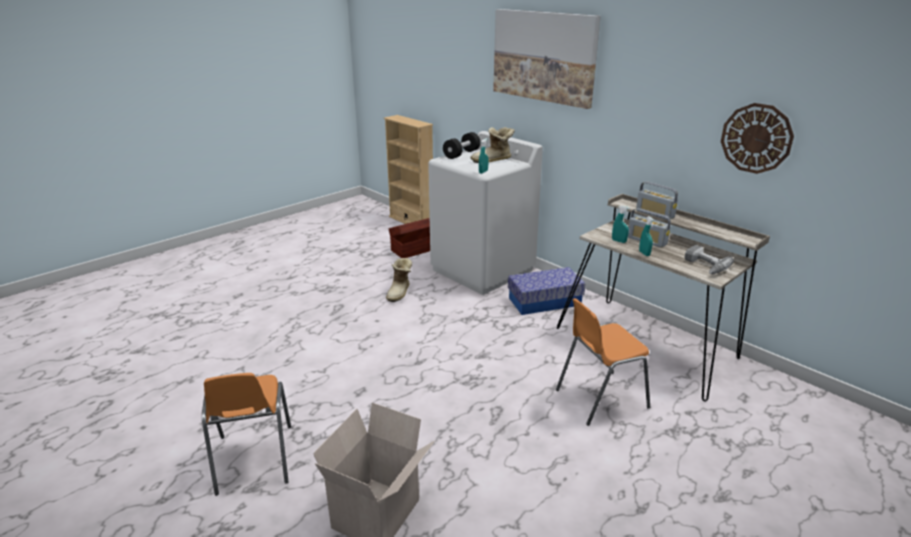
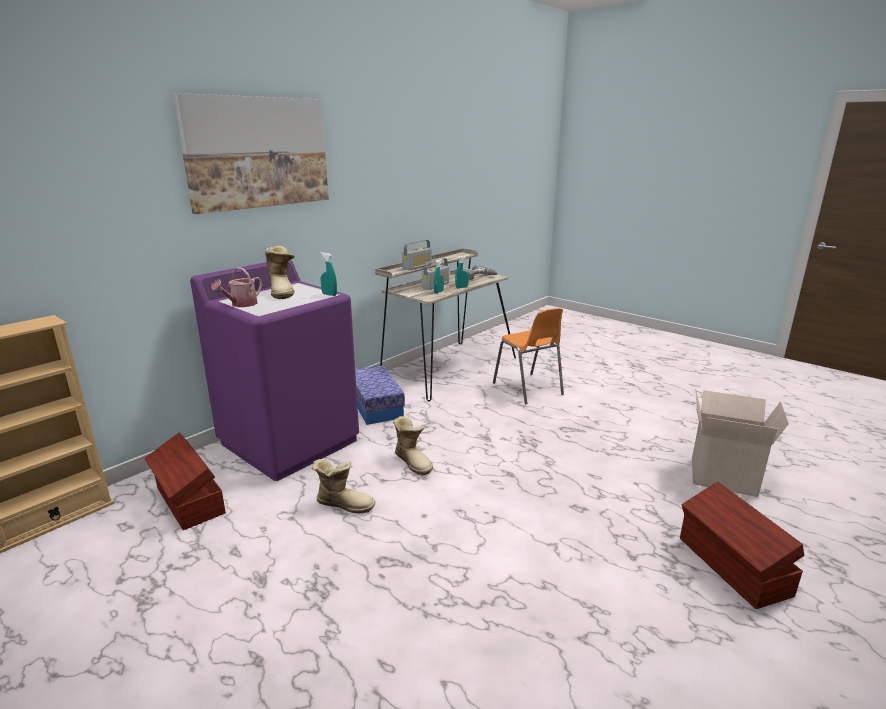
camera: 95 degrees left, 5 degrees down
orange chair [202,373,291,496] -> brown storage box [680,482,804,609]
white washing machine [428,131,543,295] -> purple washing machine [190,260,359,481]
black dumbbell [443,132,480,159] -> watering can [211,267,262,307]
wall clock [721,103,794,174] -> none
none -> boot [393,416,433,475]

